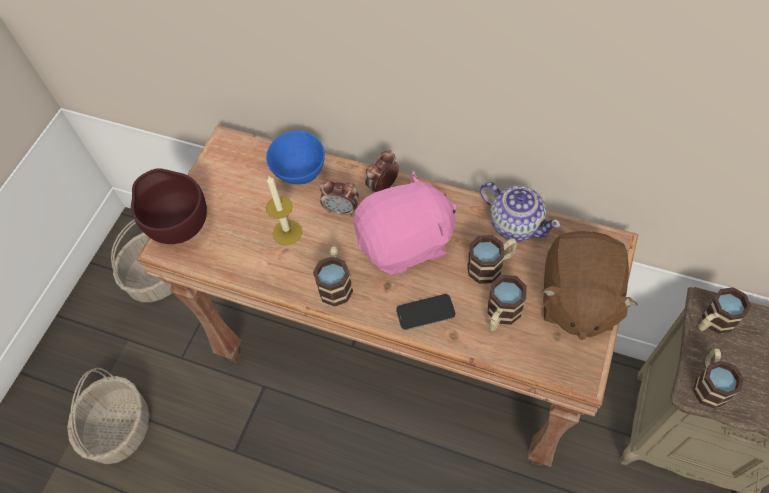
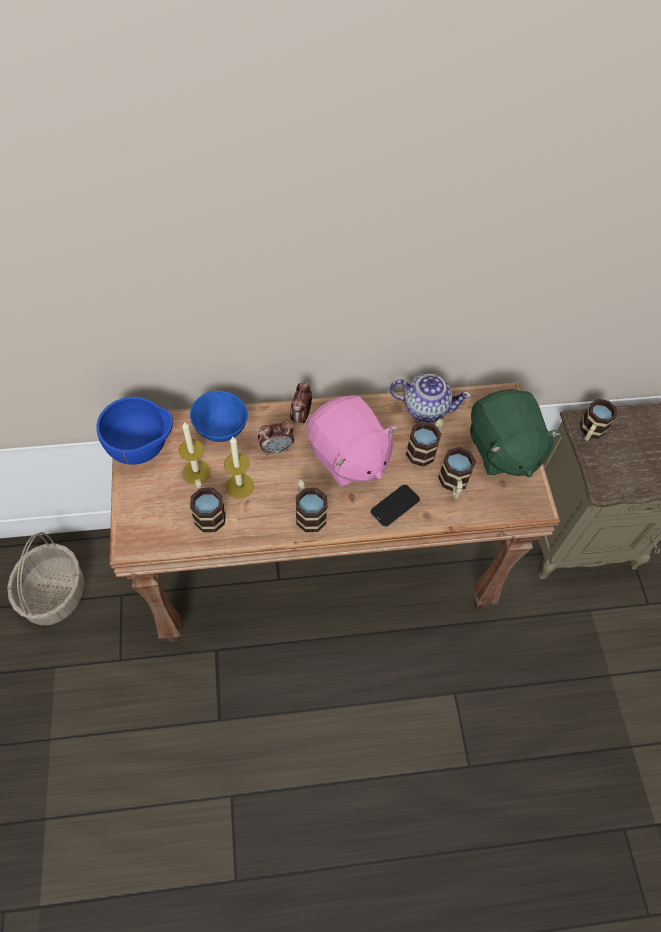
camera: 35 degrees left, 0 degrees up
basket [67,368,149,464] -> none
brown bowl [131,168,207,244] -> none
pink plush toy [354,170,457,275] -> pink plush toy turned 105 degrees clockwise [306,395,398,487]
brown plush toy [542,231,638,340] -> green plush toy [470,389,561,477]
mug [692,348,744,409] -> mug moved to [190,479,226,532]
none -> blue bowl [96,397,173,465]
none -> candle [179,421,211,485]

